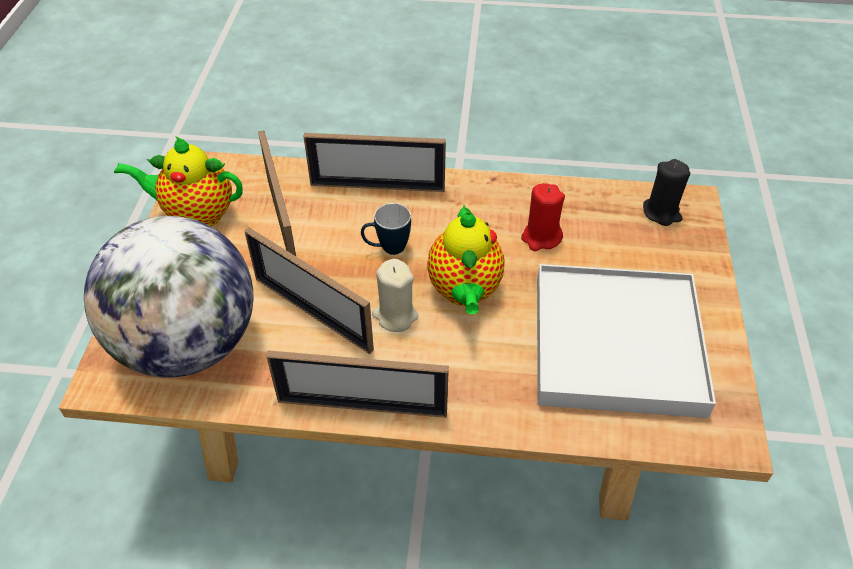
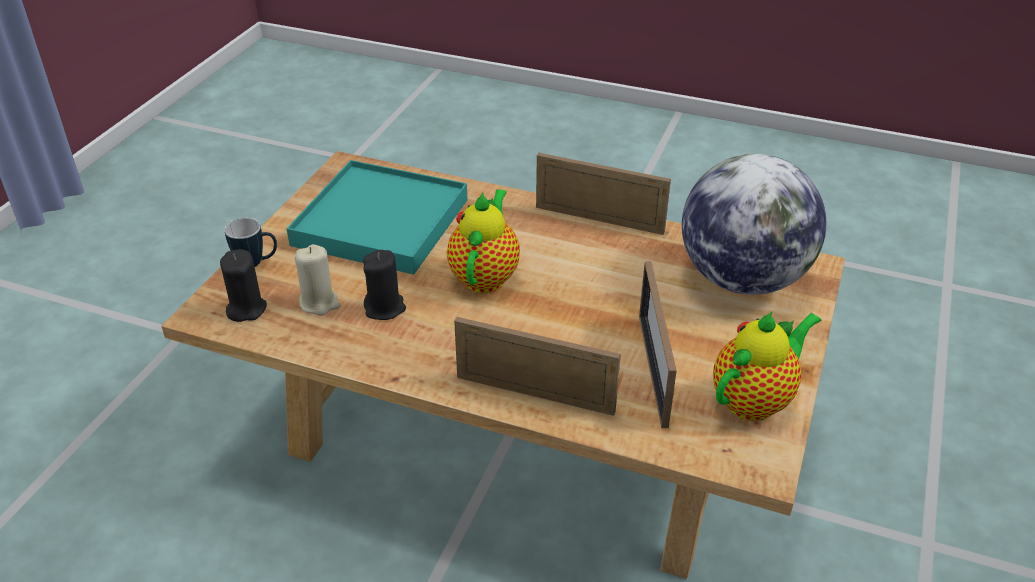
camera: 165 degrees left, 10 degrees down
teapot [114,136,243,226] -> teapot turned 60 degrees counterclockwise [713,311,821,421]
picture frame [244,227,374,354] -> none
mug [361,203,411,255] -> mug moved to [224,218,277,267]
beige candle [372,259,419,332] -> beige candle moved to [295,244,340,315]
red candle [521,183,565,251] -> black candle [363,250,406,320]
white tray [537,264,716,418] -> turquoise tray [287,160,468,274]

